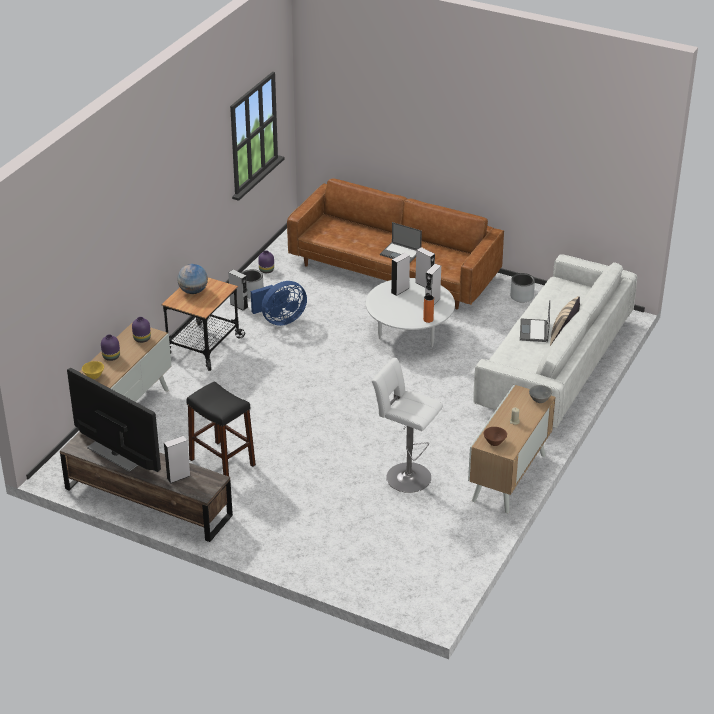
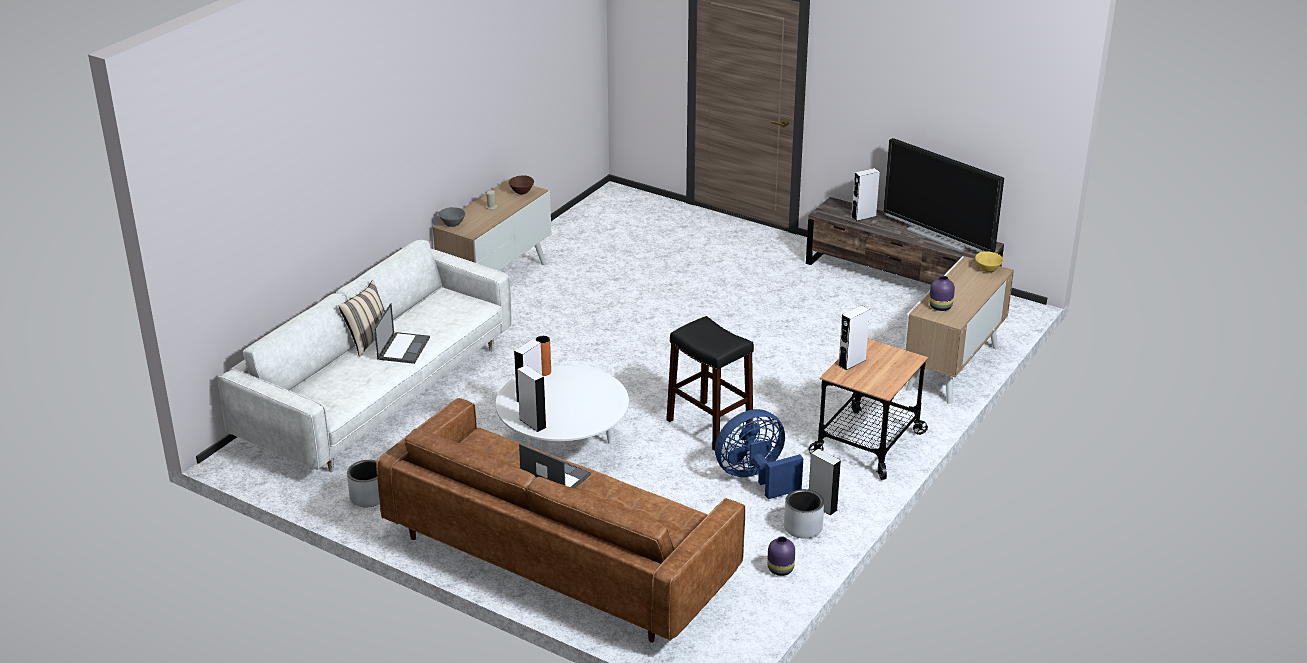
camera: 175 degrees left, 5 degrees down
purple vase [101,334,120,361] -> none
globe [177,264,208,294] -> none
black stool [186,381,256,476] -> black stool moved to [666,316,754,451]
white stool [372,358,443,493] -> none
white speaker [391,253,410,296] -> white speaker moved to [838,305,870,370]

